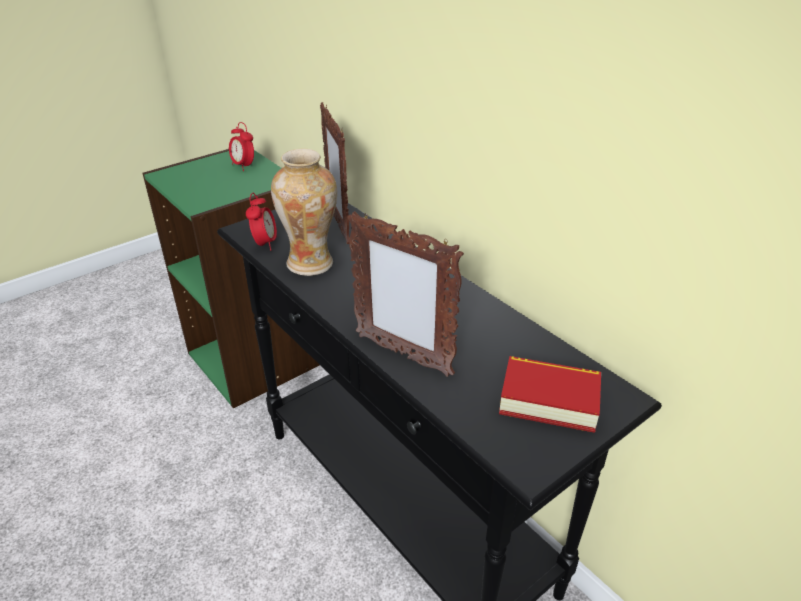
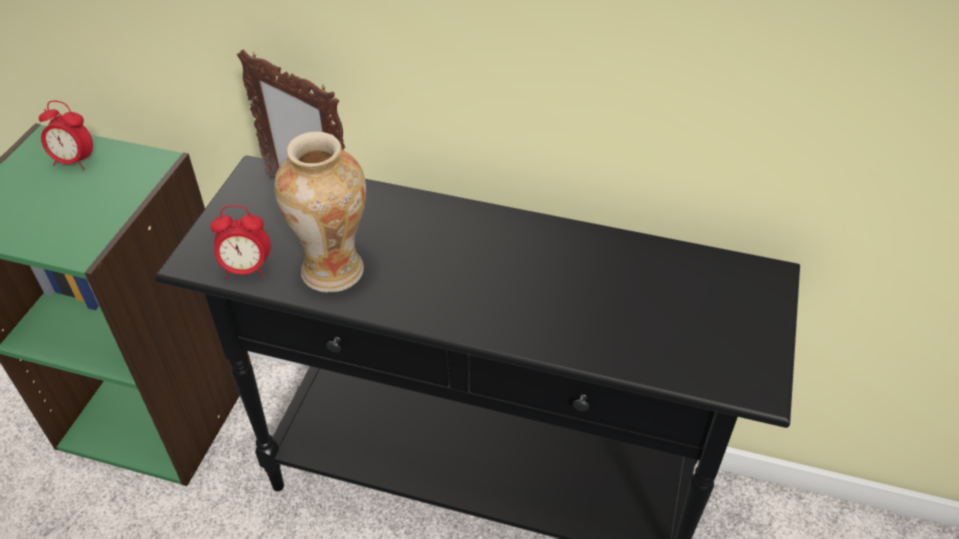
camera: 35 degrees left, 10 degrees up
alarm clock [246,193,277,251] -> alarm clock turned 120 degrees clockwise [210,205,271,278]
picture frame [347,211,464,377] -> none
book [499,356,601,433] -> none

